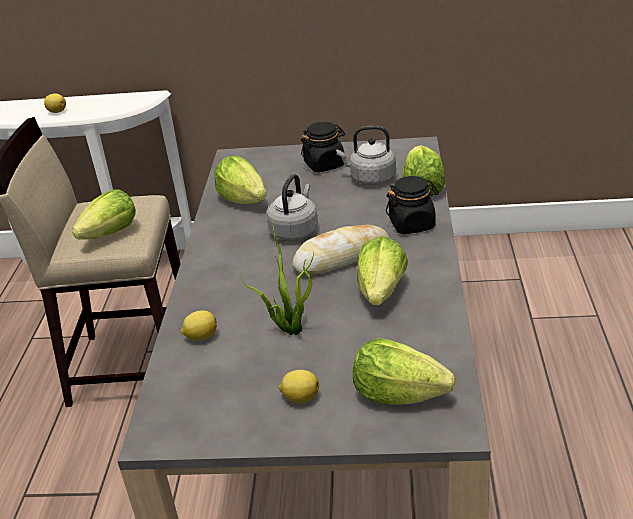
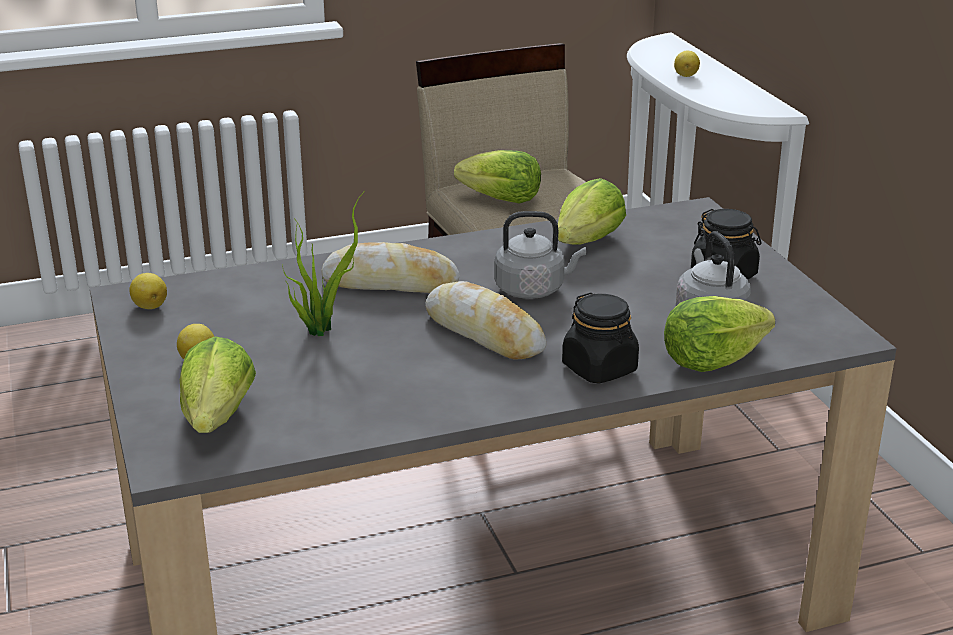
camera: 65 degrees right, 5 degrees down
lemon [181,310,217,341] -> lemon moved to [129,273,167,309]
lettuce [357,236,408,305] -> none
none -> bread [322,242,460,293]

